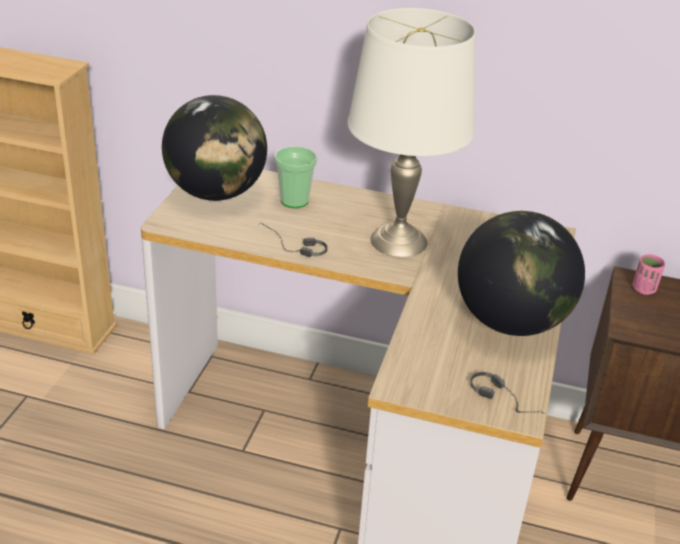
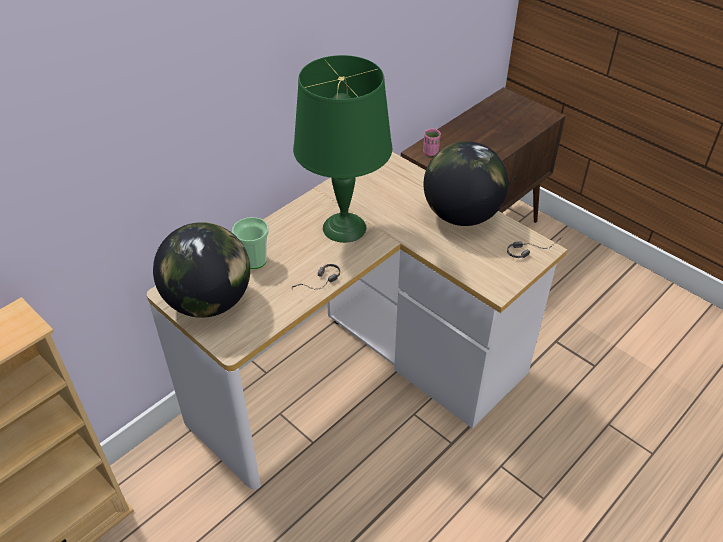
camera: 60 degrees left, 10 degrees up
white table lamp [347,8,476,257] -> green table lamp [293,55,392,243]

